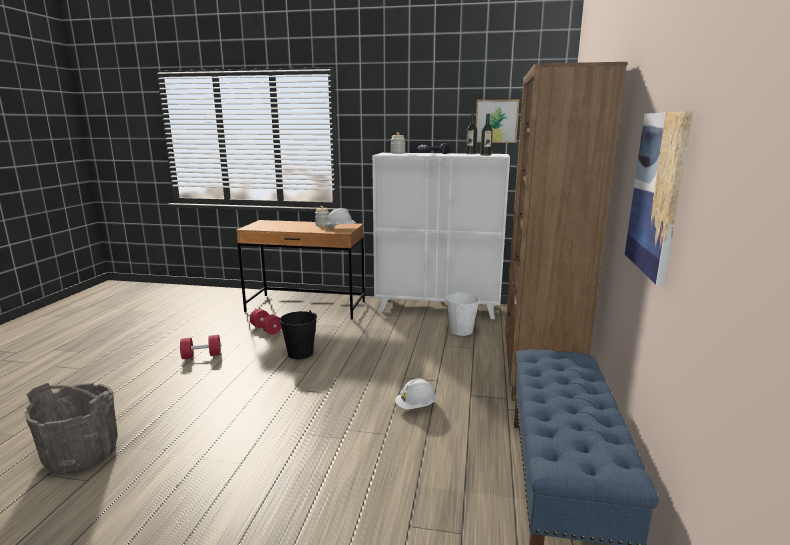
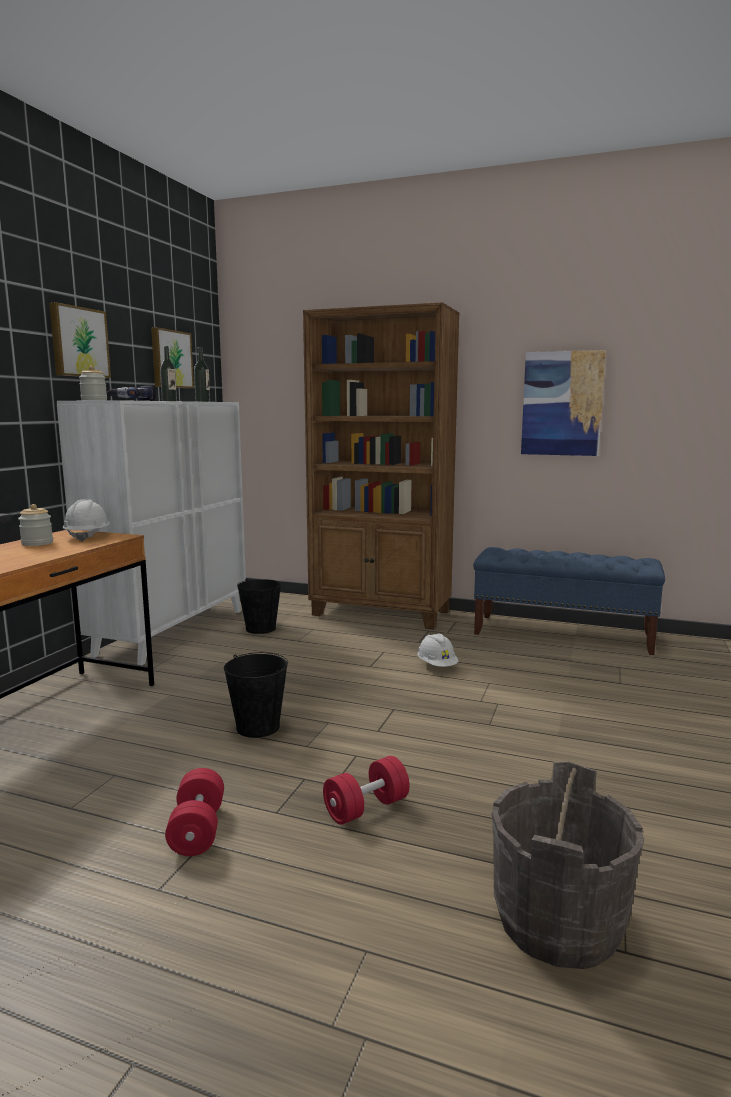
camera: 80 degrees left, 5 degrees down
red dumbbell [250,309,282,335] -> red dumbbell moved to [323,756,410,825]
white bucket [446,292,480,336] -> black bucket [237,579,281,634]
none -> picture [49,302,111,378]

